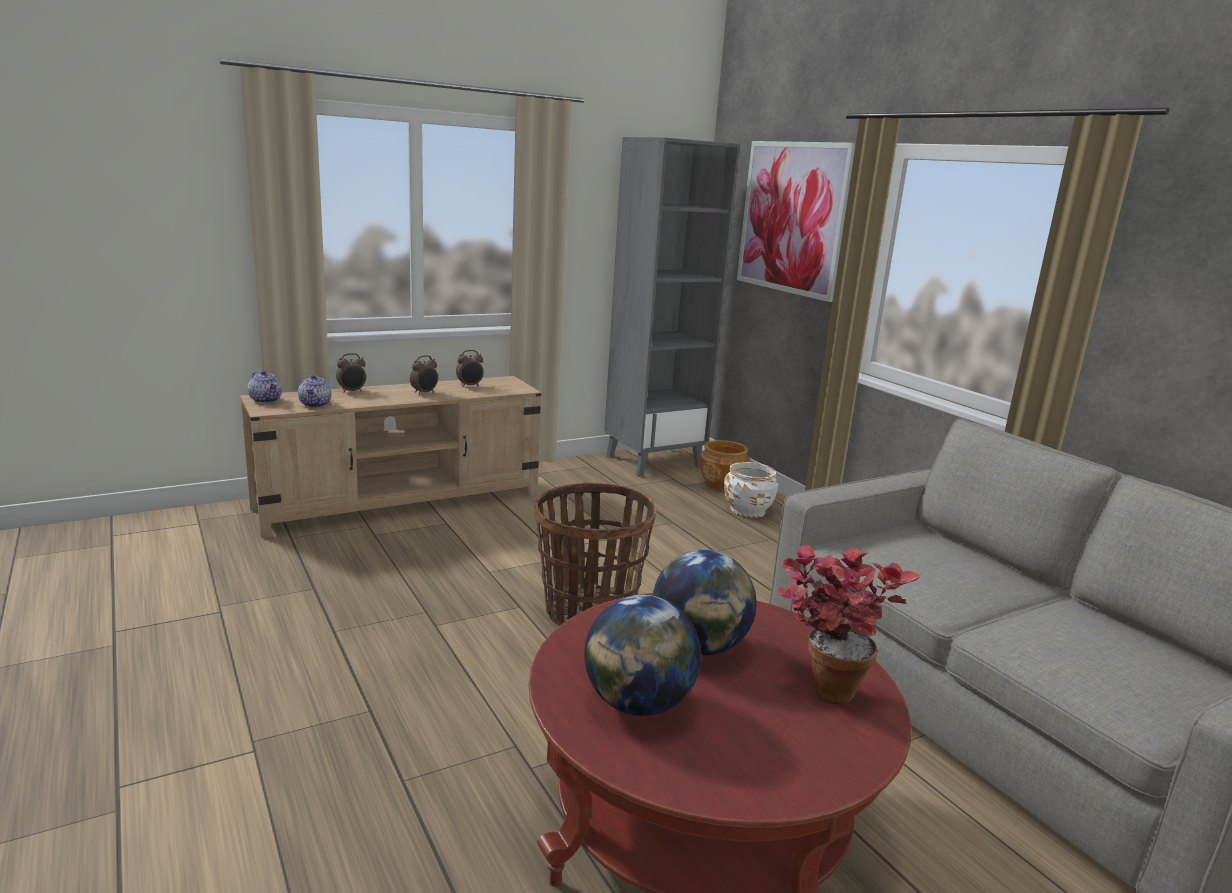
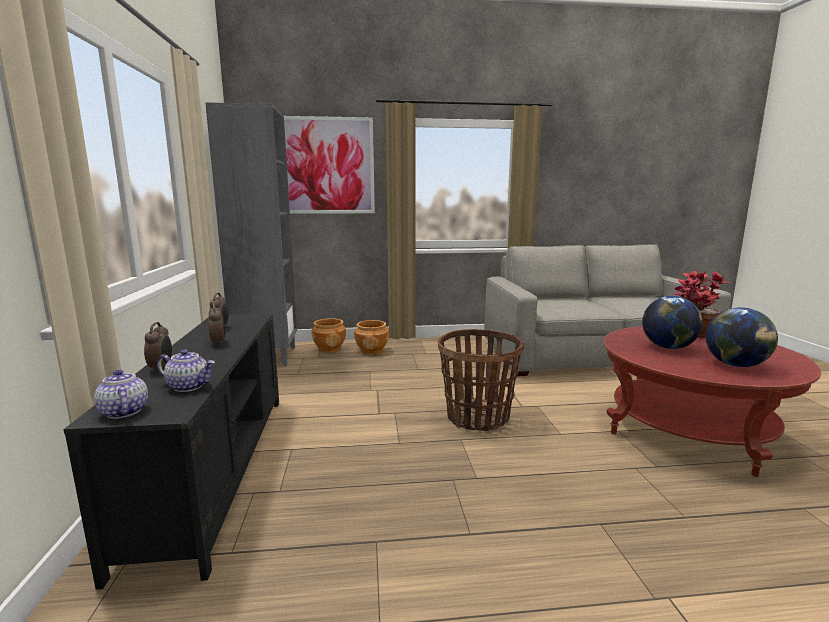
camera: 65 degrees left, 5 degrees down
beige tv stand [240,376,541,538] -> black tv stand [64,314,279,590]
teapot [248,370,282,403] -> teapot turned 105 degrees counterclockwise [94,370,148,419]
white planter [724,462,778,518] -> brown planter [354,320,389,355]

